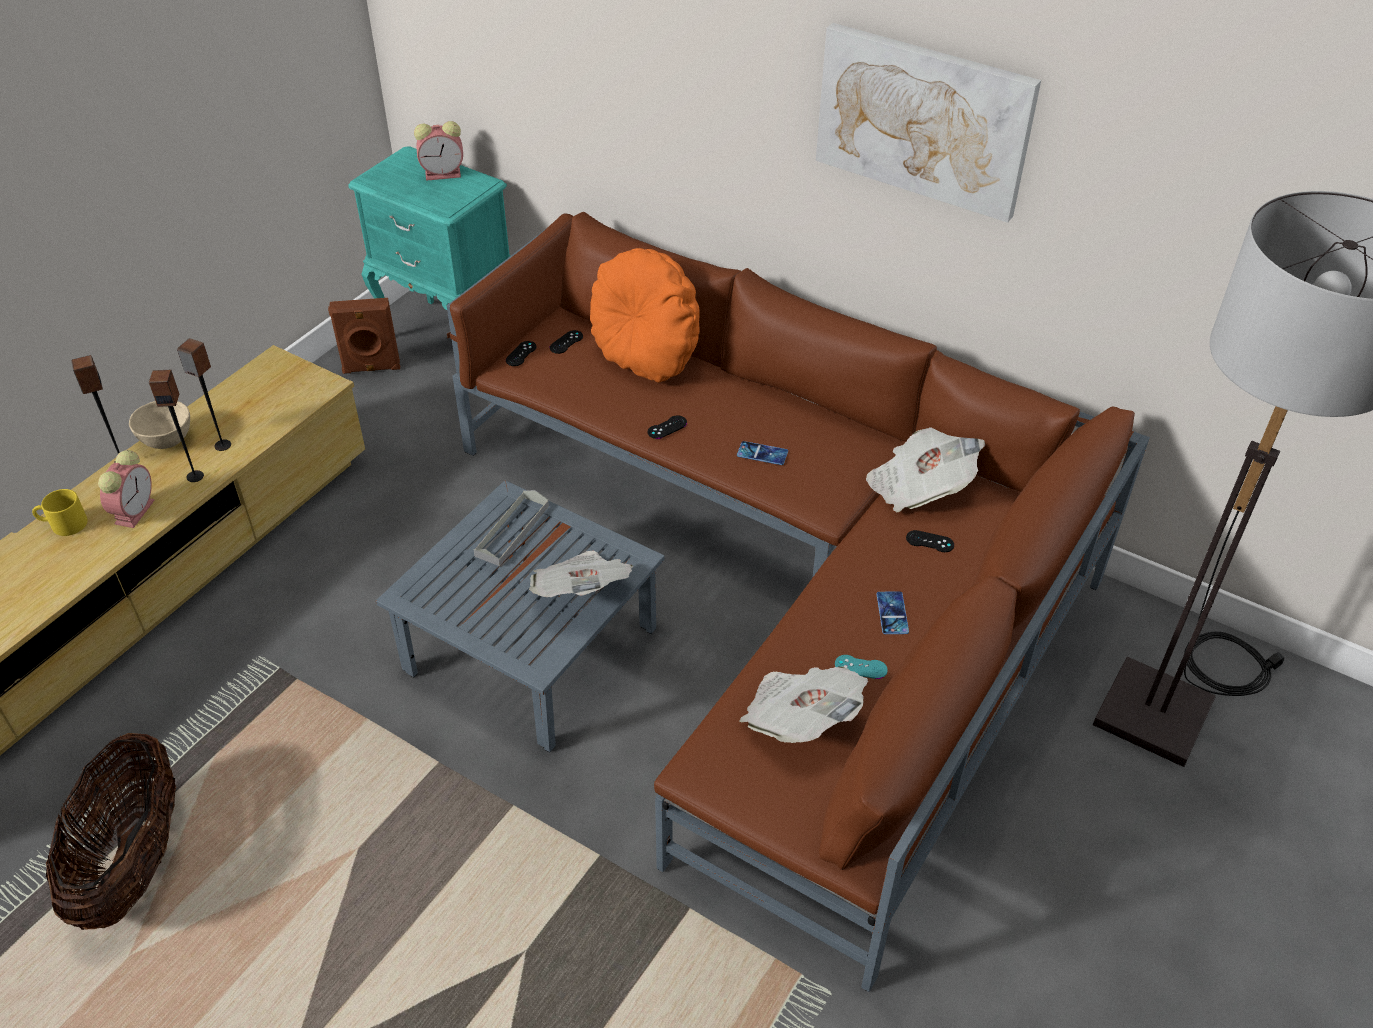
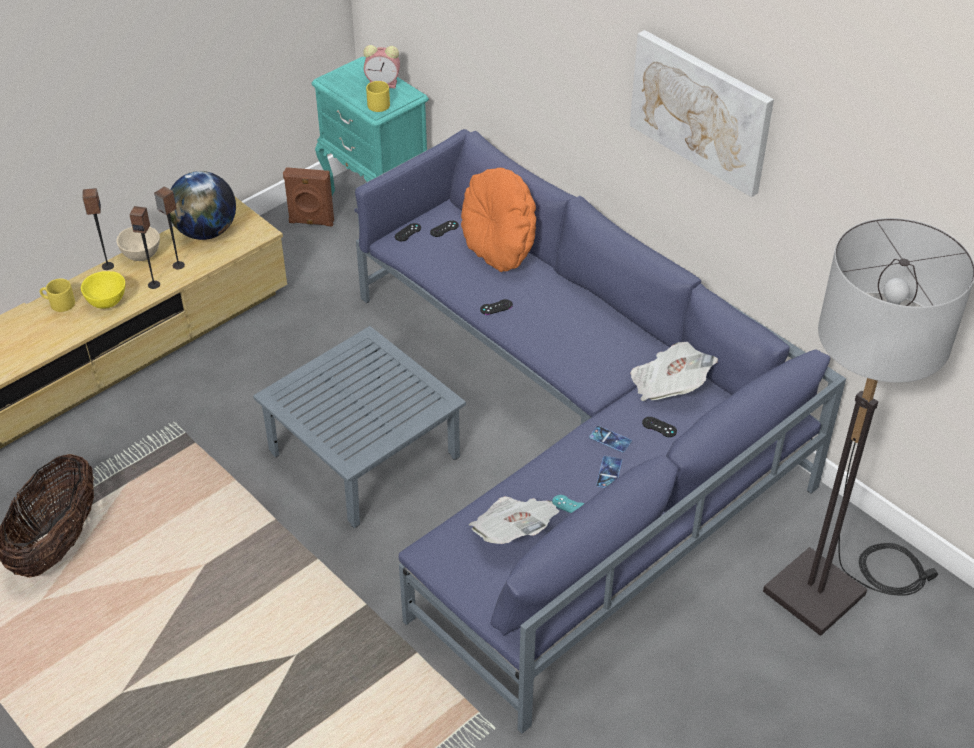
camera: 15 degrees right, 0 degrees up
alarm clock [98,450,154,528] -> yellow bowl [81,271,125,309]
brown sofa [376,212,1150,992] -> blue sofa [253,129,846,734]
grey tray [474,490,549,566] -> none
newspaper [529,551,633,597] -> none
phone [737,441,788,465] -> phone moved to [589,426,632,452]
none -> globe [170,171,236,240]
none -> yellow mug [366,81,390,112]

